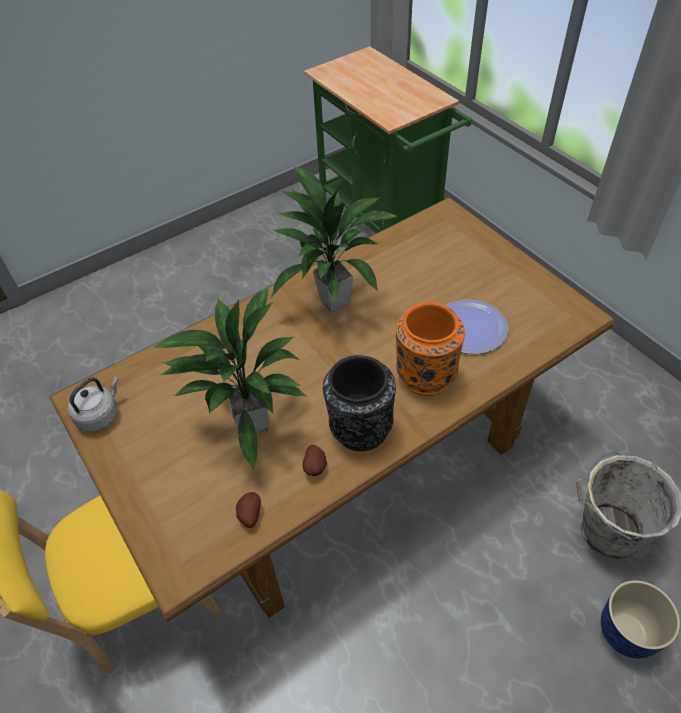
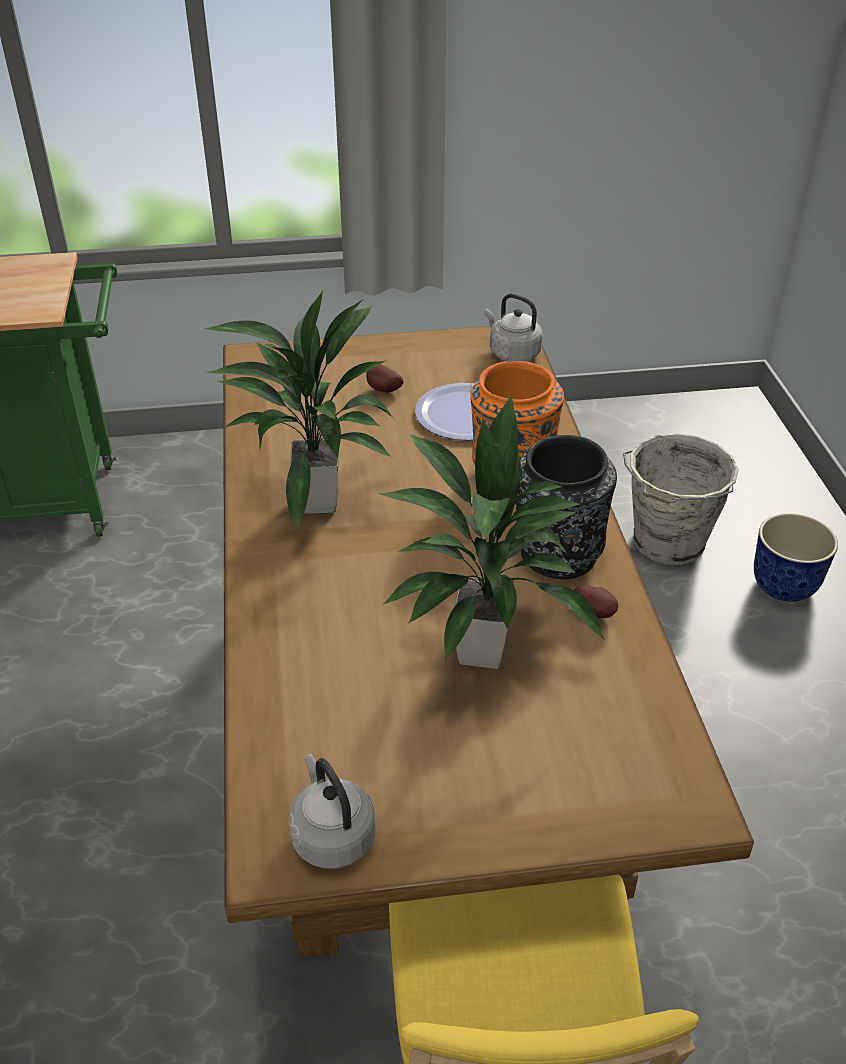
camera: 65 degrees left, 10 degrees down
potato [236,492,261,528] -> potato moved to [366,365,404,393]
none -> grey kettle [485,293,543,361]

